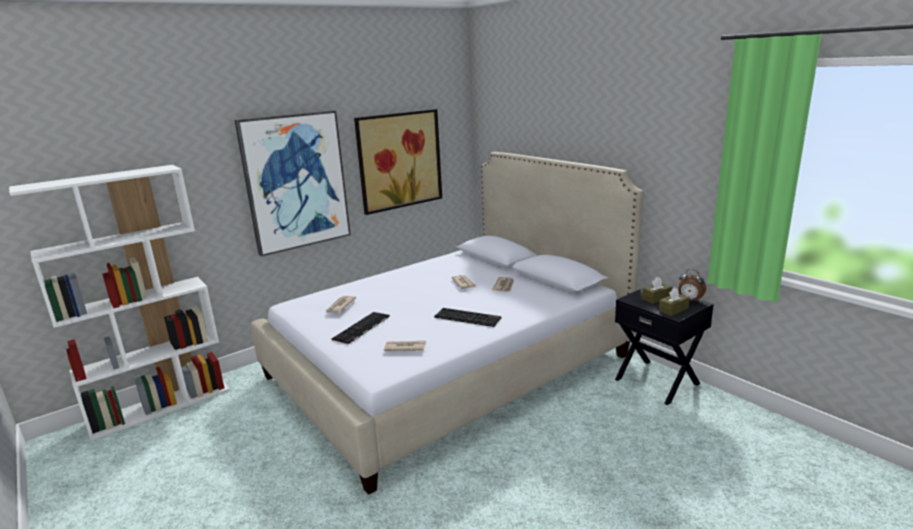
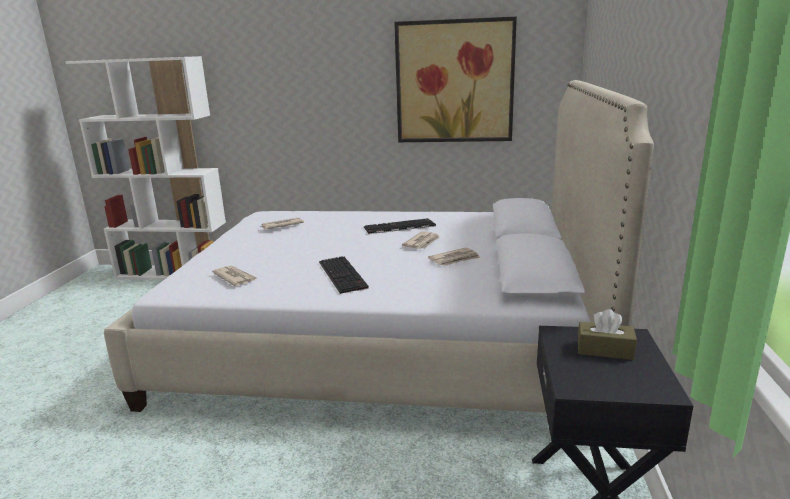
camera: 45 degrees right, 0 degrees up
picture [234,110,351,257] -> none
keyboard [331,312,390,344] -> keyboard moved to [364,218,436,234]
brown tissue box [659,287,690,316] -> none
alarm clock [678,269,706,303] -> none

